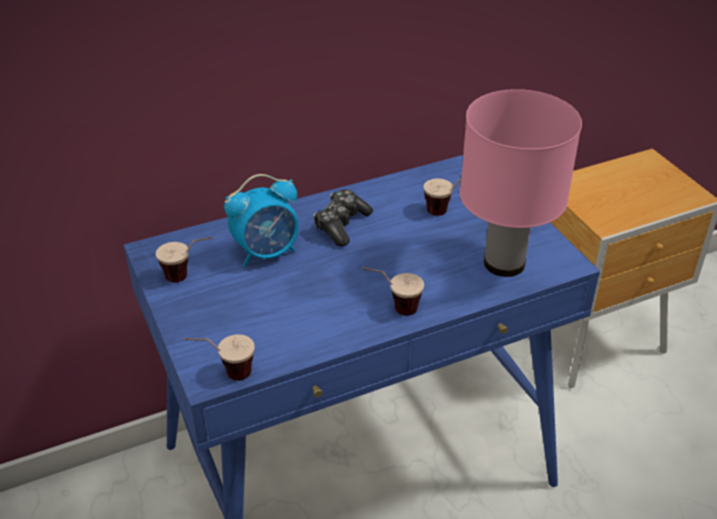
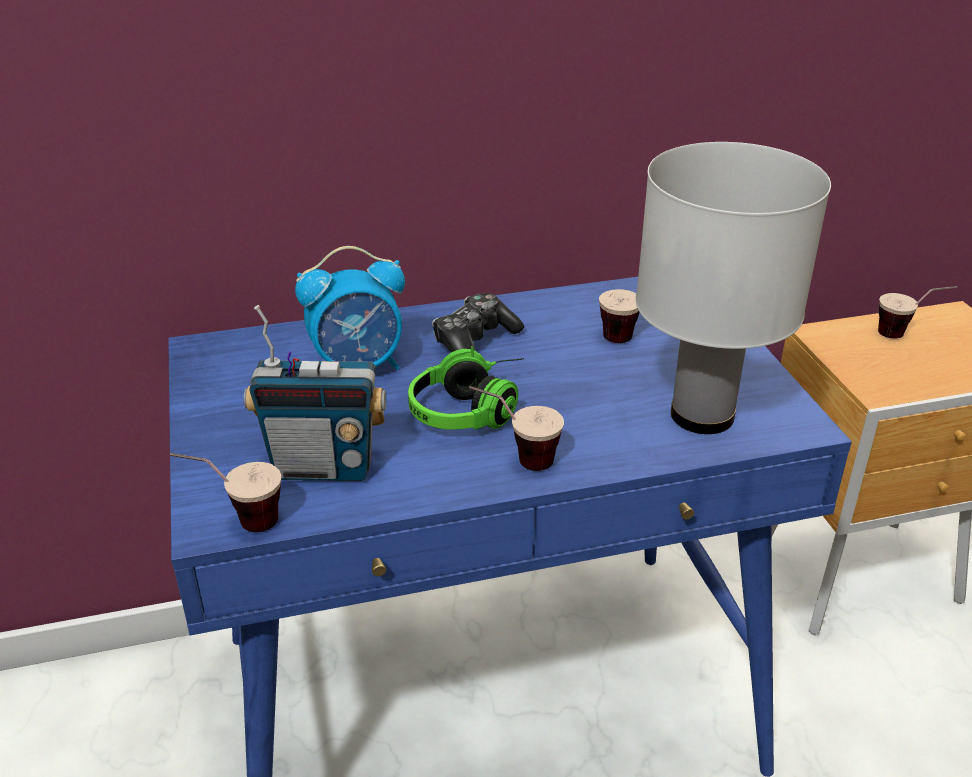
camera: 10 degrees right, 5 degrees down
cup [156,237,213,283] -> cup moved to [878,286,957,339]
pink table lamp [460,89,582,277] -> white table lamp [635,142,831,434]
none -> radio [244,305,386,481]
none -> headphones [408,346,524,430]

